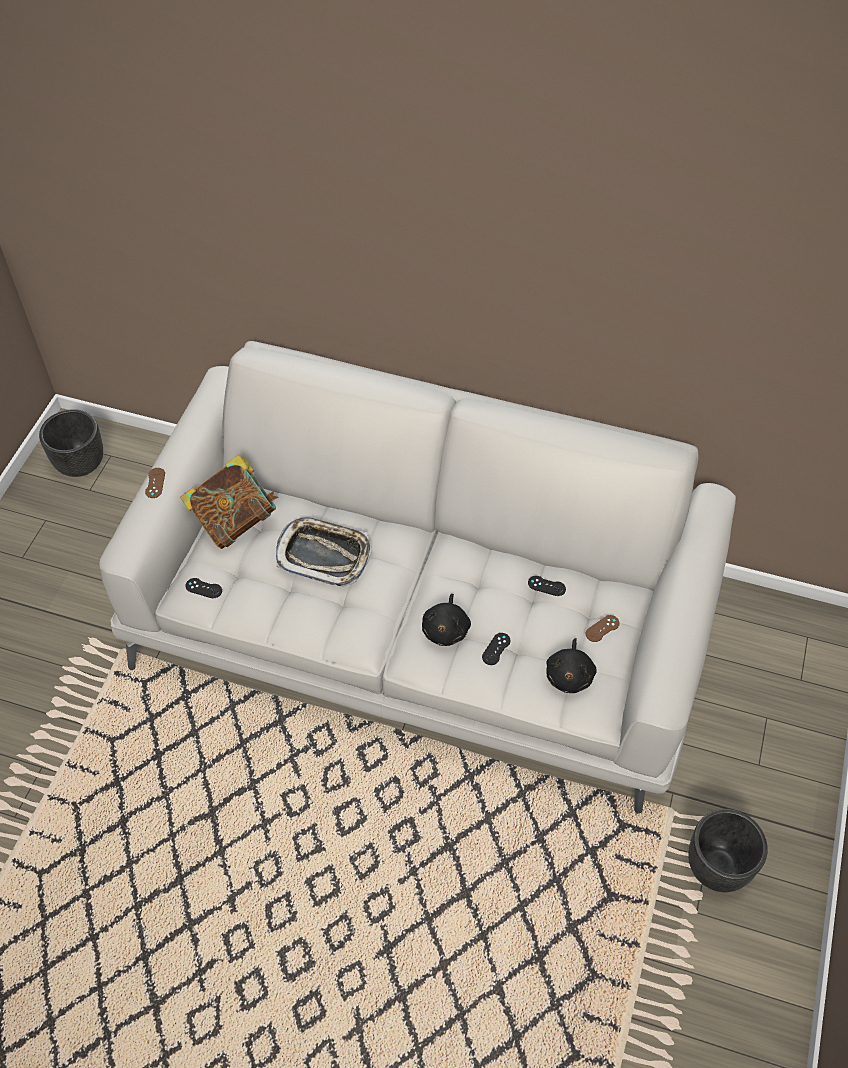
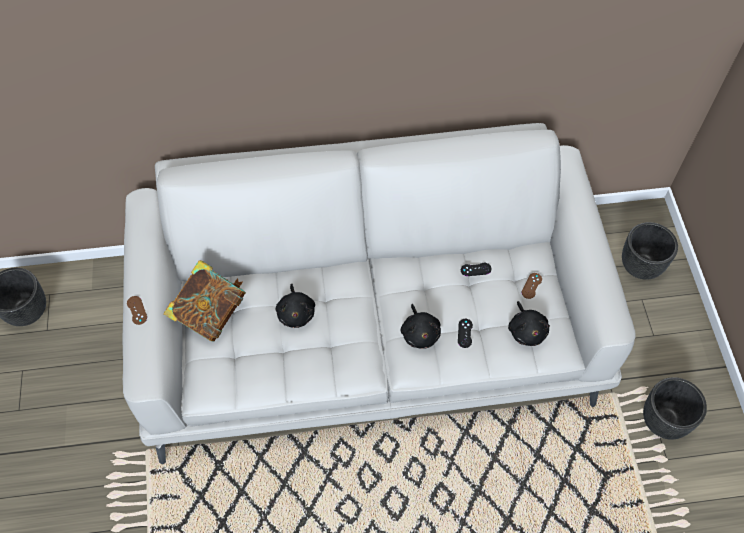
camera: 25 degrees left, 5 degrees up
black game controller [185,578,222,598] -> none
tray [276,517,371,586] -> black plush toy [276,284,315,328]
none -> black planter [622,222,678,280]

